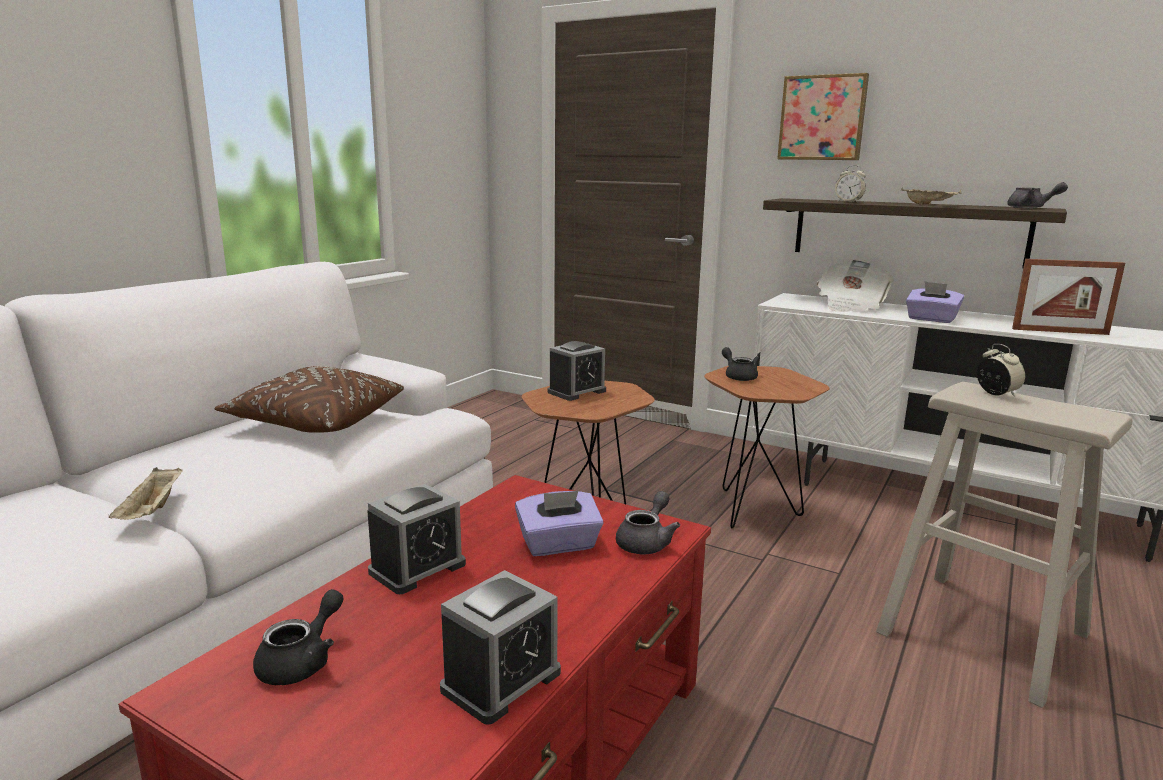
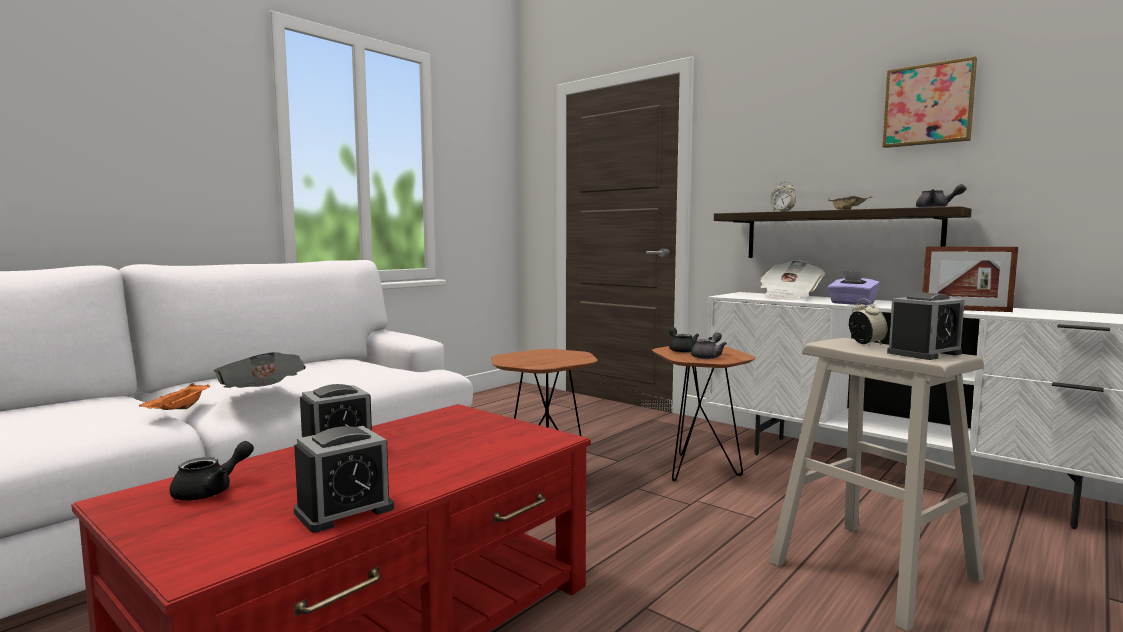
camera: 10 degrees right, 10 degrees down
beige tray [109,467,183,520] -> orange tray [139,383,210,410]
brown pillow [215,366,404,433] -> none
purple tissue box [515,491,604,556] -> none
alarm clock [548,341,606,401] -> alarm clock moved to [887,292,965,360]
grey teapot [616,491,680,554] -> grey teapot moved to [691,332,727,359]
picture [777,73,869,160] -> picture moved to [883,56,977,148]
none -> newspaper [214,352,306,388]

